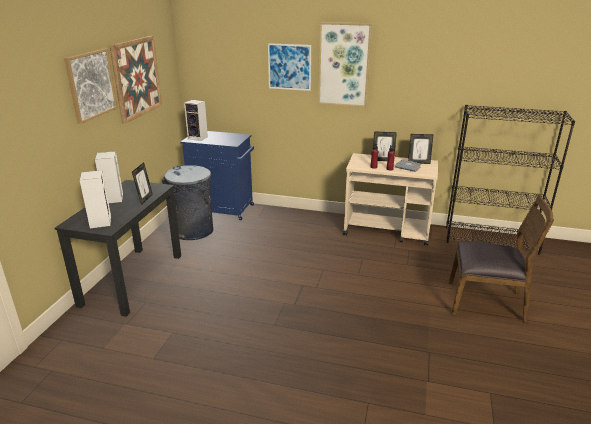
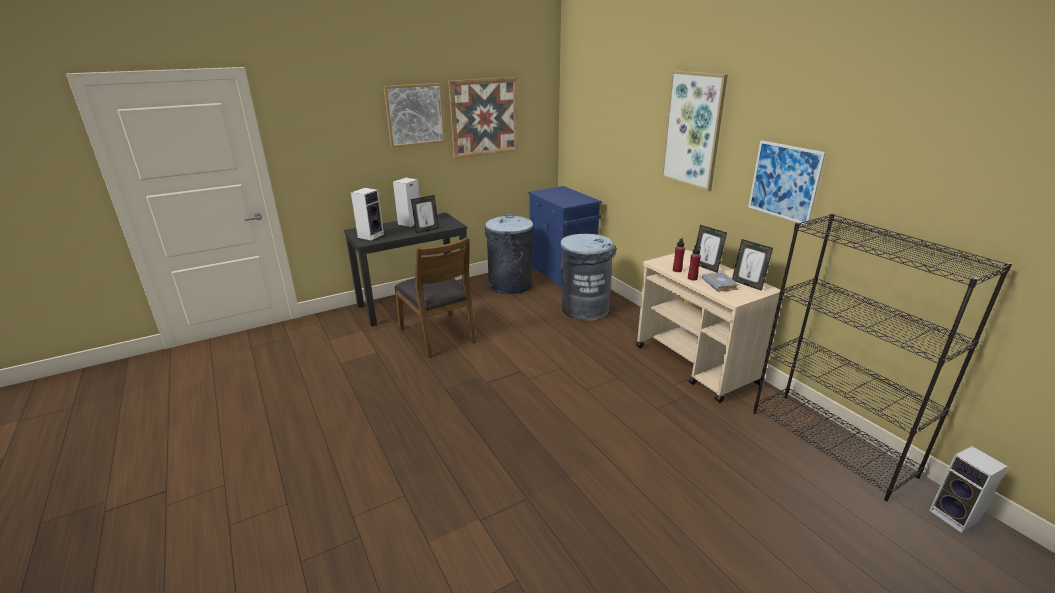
camera: 45 degrees right, 0 degrees up
speaker [184,100,208,141] -> speaker moved to [929,446,1008,533]
picture [268,43,311,91] -> picture moved to [748,140,826,225]
brown chair [449,195,554,323] -> brown chair moved to [394,237,476,358]
none -> grey trash can [560,234,617,321]

